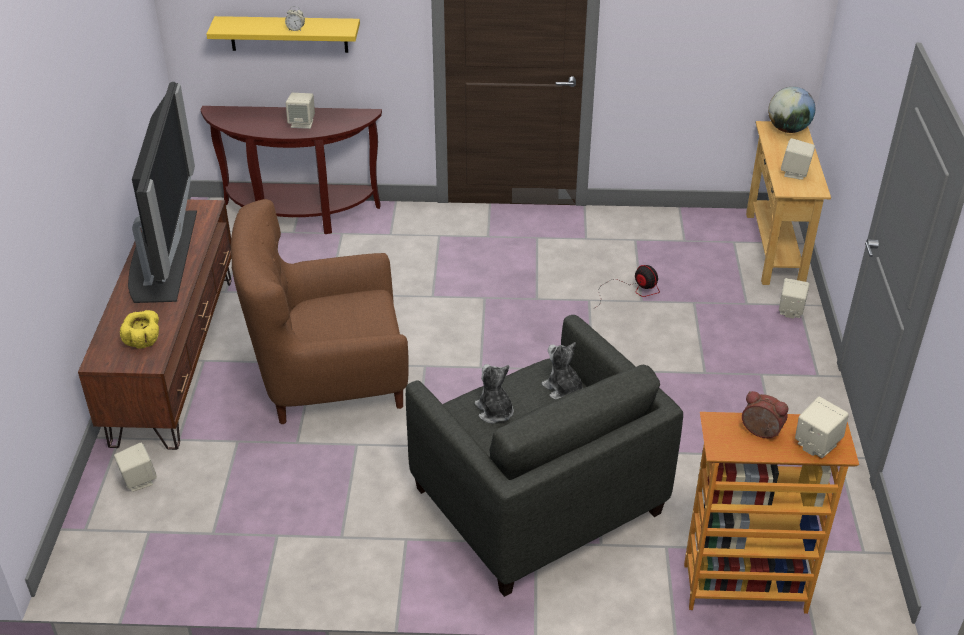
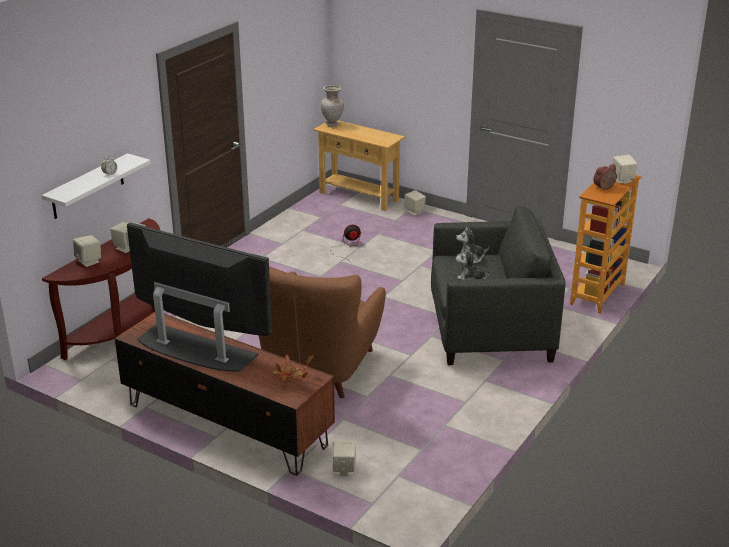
camera: 60 degrees left, 10 degrees down
yellow bowl [120,310,159,349] -> potted plant [272,355,314,381]
yellow shelf [206,16,360,53] -> white shelf [42,153,151,219]
globe [768,87,815,133] -> beige vase [321,86,344,127]
beige speaker [781,138,815,180] -> beige speaker moved to [73,235,101,267]

